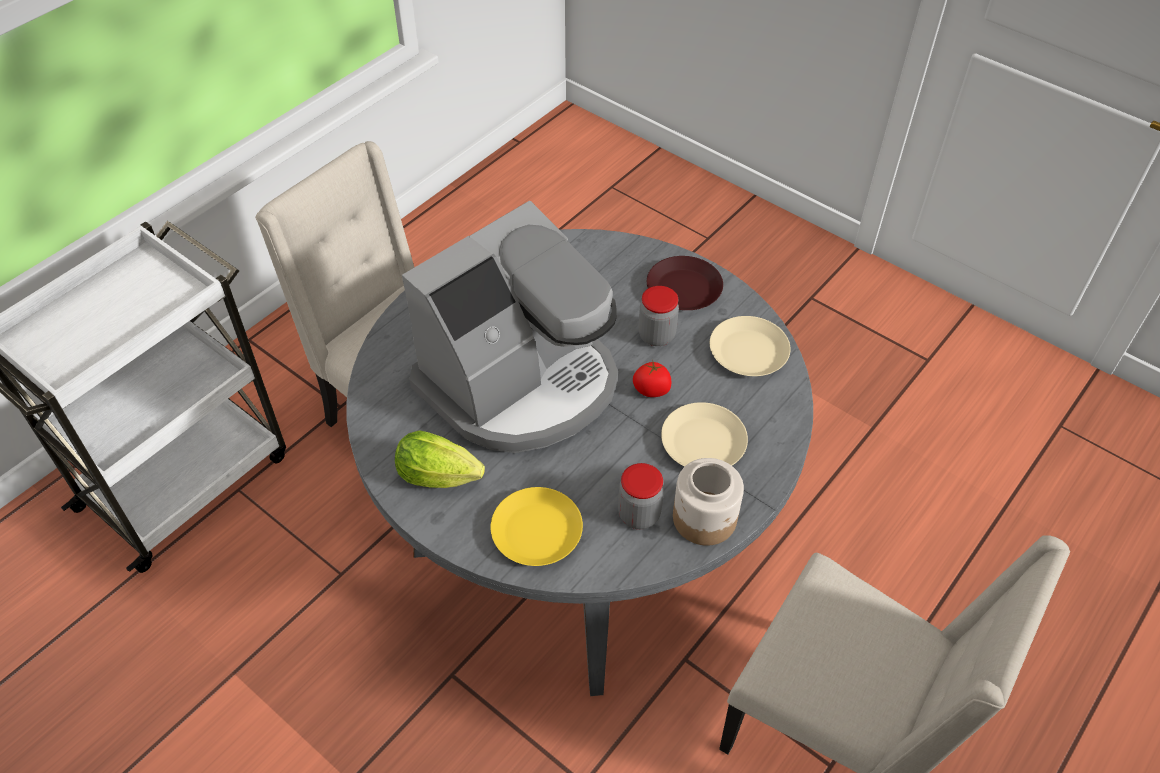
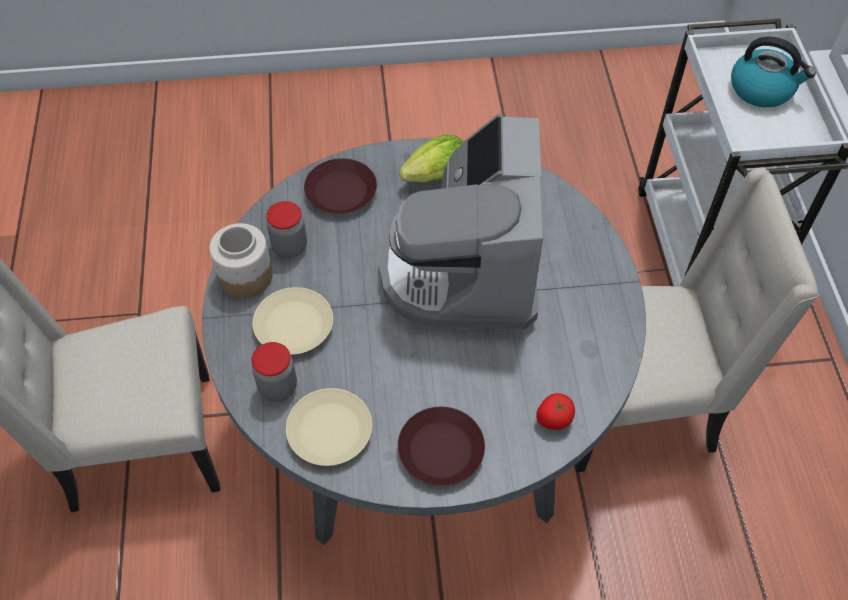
camera: 135 degrees right, 5 degrees up
yellow plate [491,487,583,566] -> brown plate [304,158,377,214]
tomato [633,360,671,397] -> tomato moved to [536,393,575,430]
jar [638,286,679,346] -> jar moved to [251,342,297,401]
none -> kettle [731,36,816,108]

